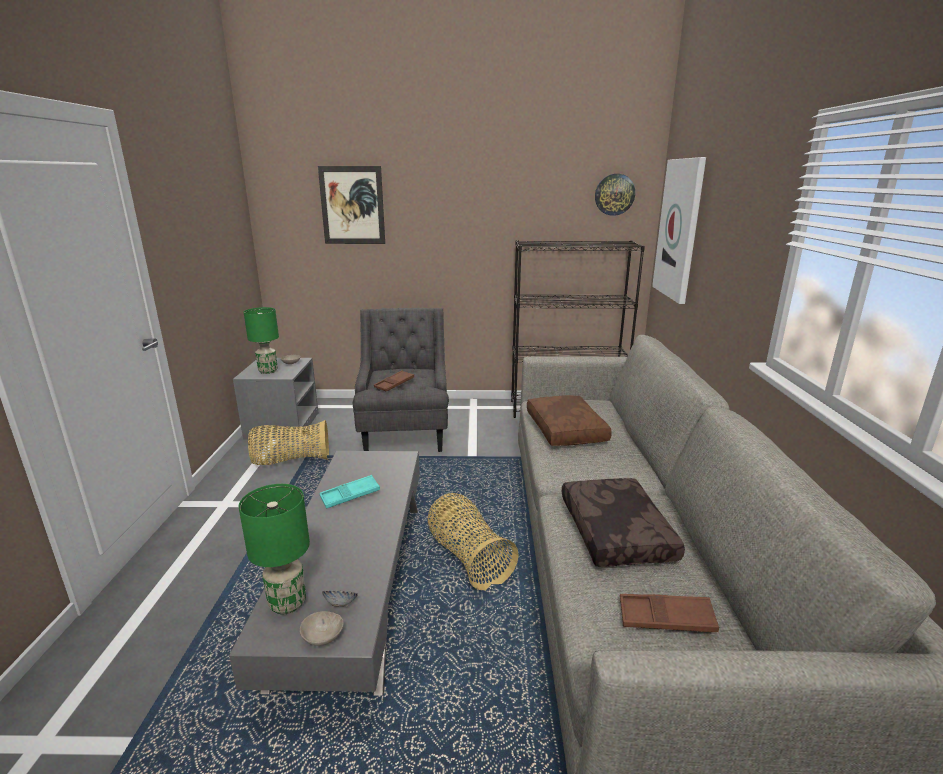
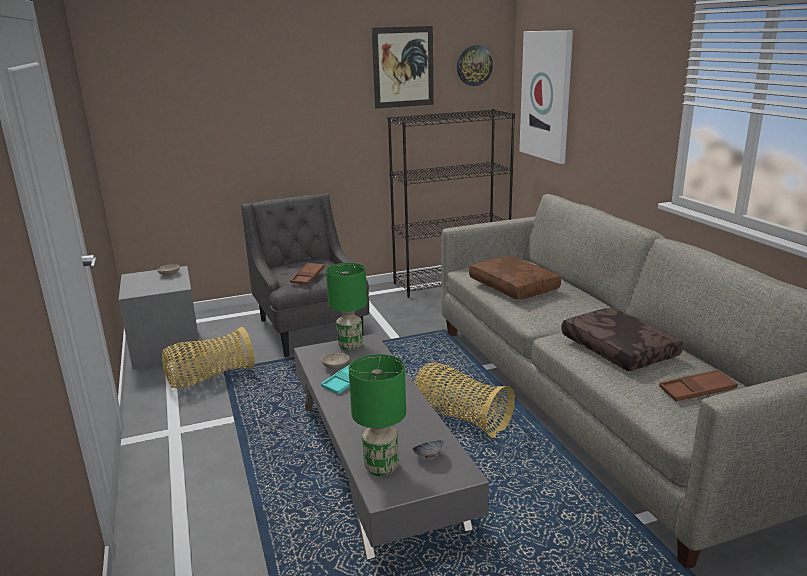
camera: 20 degrees left, 0 degrees up
green table lamp [244,307,279,374] -> green table lamp moved to [326,263,367,350]
beige bowl [300,611,344,646] -> beige bowl moved to [321,353,349,369]
picture [318,166,385,244] -> picture moved to [372,26,434,109]

